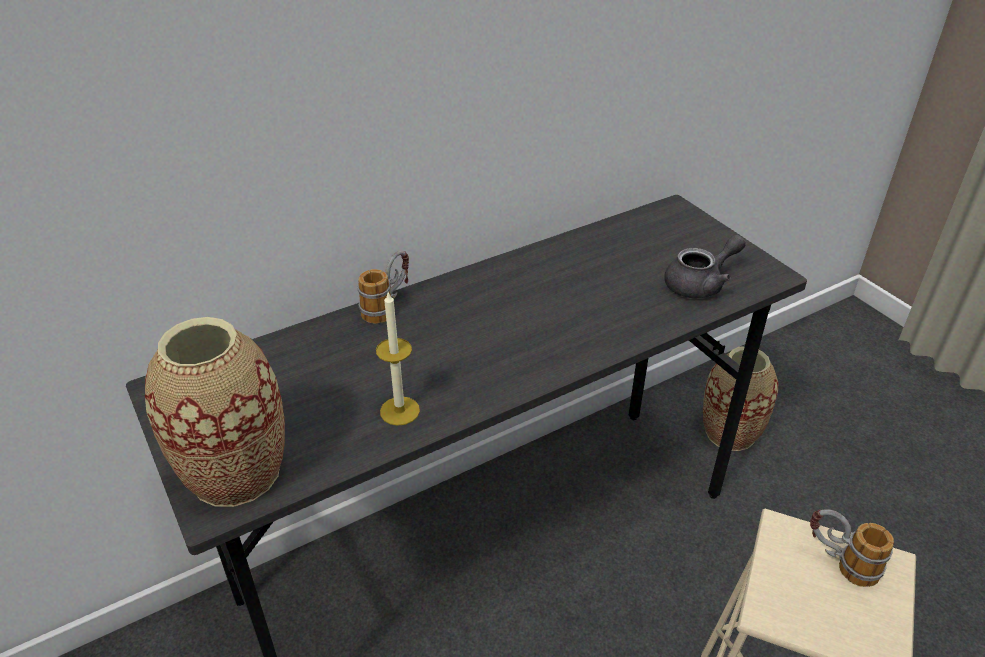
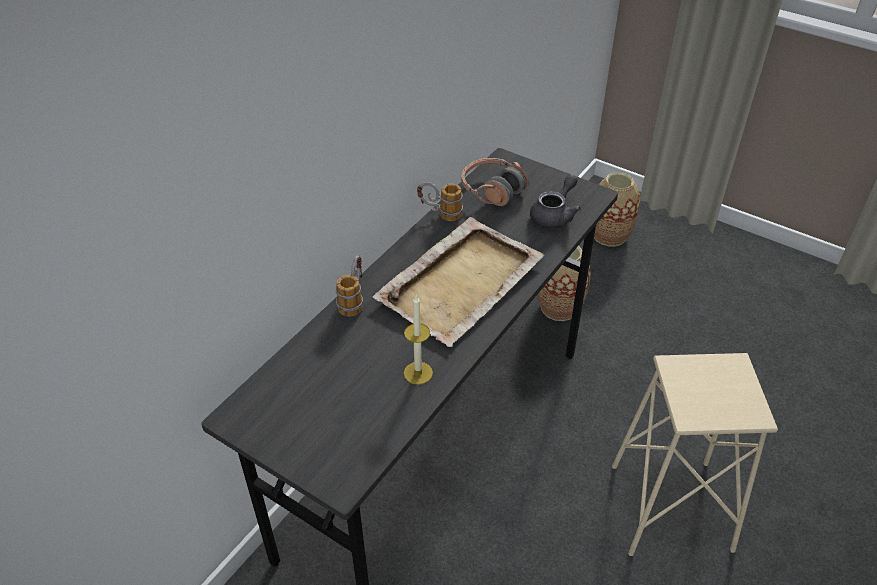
camera: 25 degrees left, 5 degrees up
vase [145,317,285,507] -> vase moved to [594,172,640,246]
mug [810,509,894,587] -> mug moved to [417,182,463,221]
none -> beige tray [373,217,545,347]
none -> headphones [461,158,529,206]

